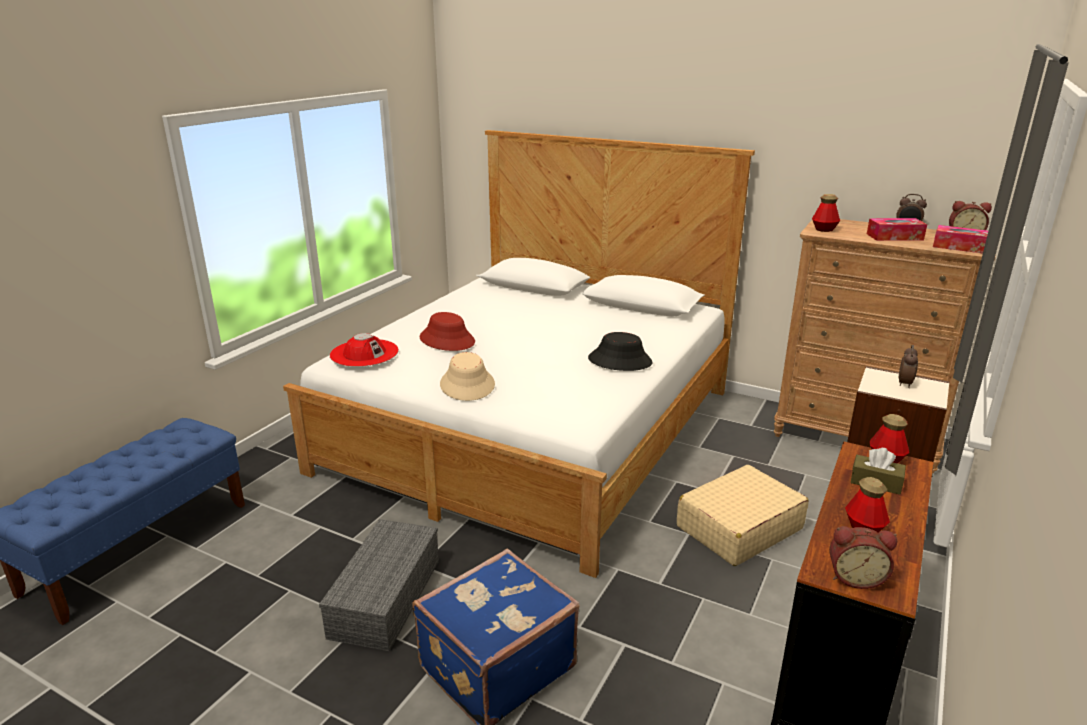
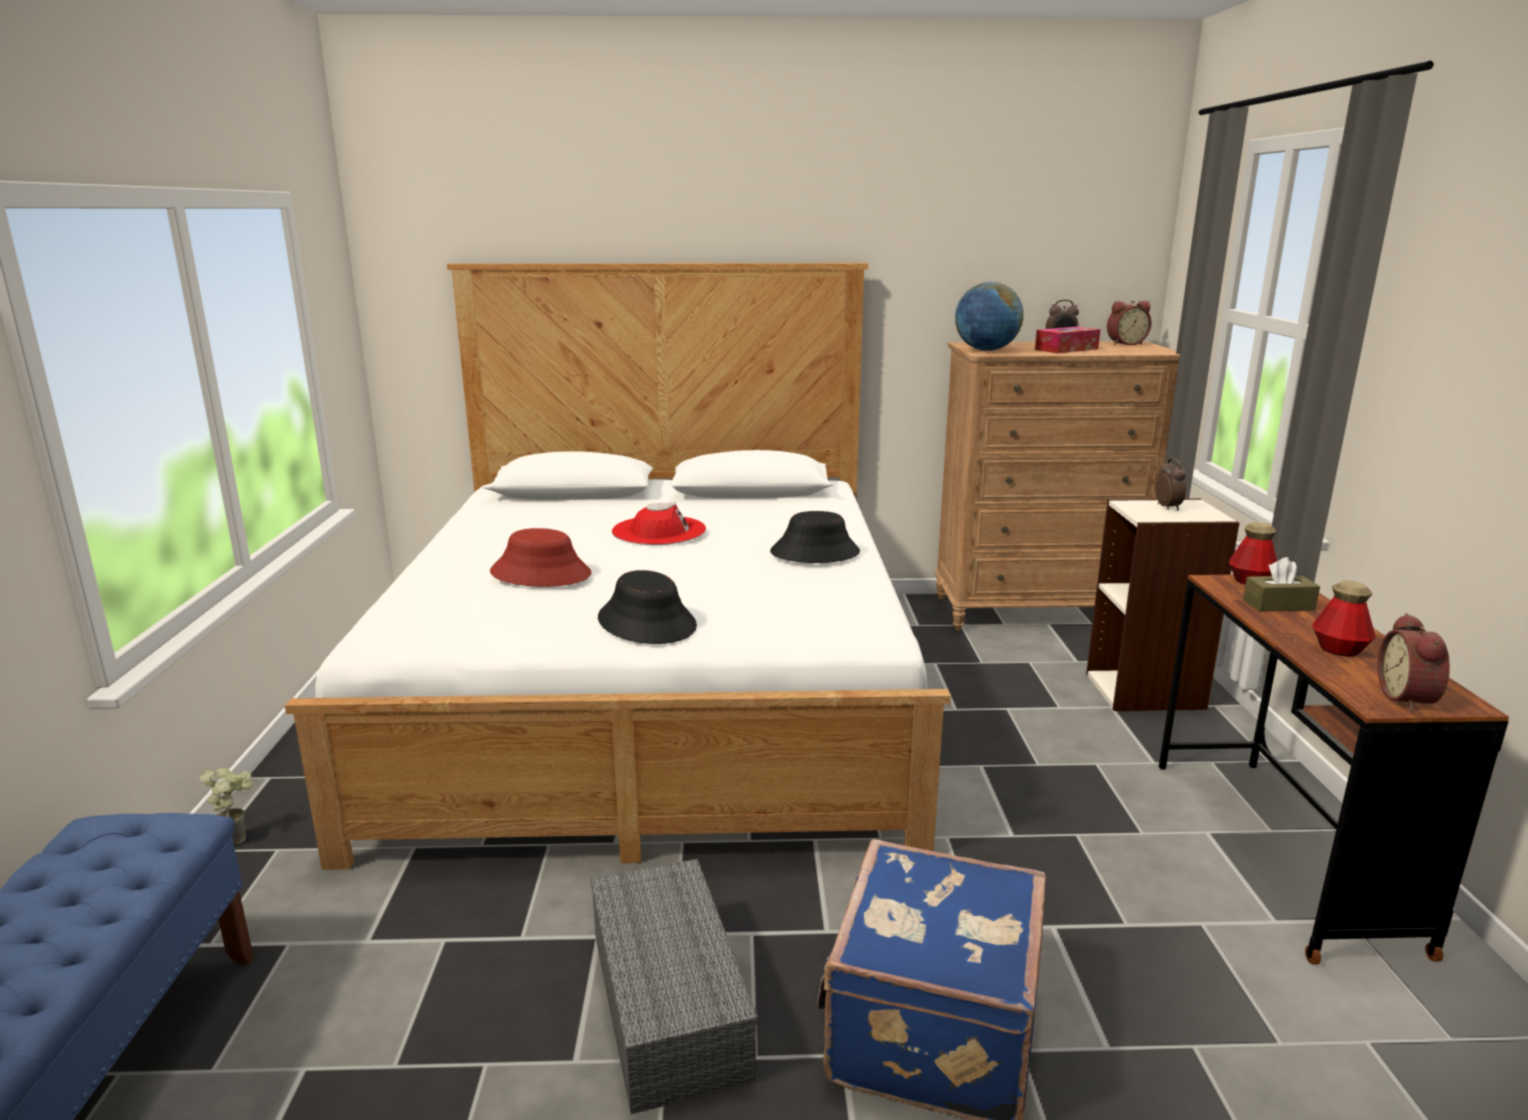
camera: 30 degrees left, 5 degrees down
red hat [330,333,399,367] -> red hat moved to [612,502,706,545]
beige hat [440,352,495,401] -> black hat [598,570,697,644]
beige suitcase [677,465,809,566] -> none
bottle [812,194,840,232] -> globe [955,282,1024,351]
alarm clock [829,526,897,589] -> alarm clock turned 120 degrees clockwise [1378,613,1450,712]
tissue box [933,225,988,253] -> none
none -> potted plant [200,768,253,845]

